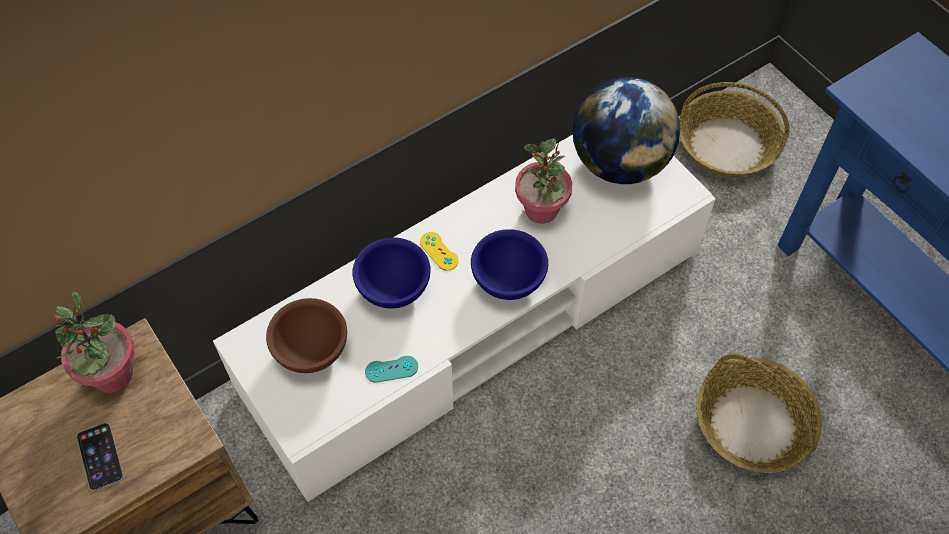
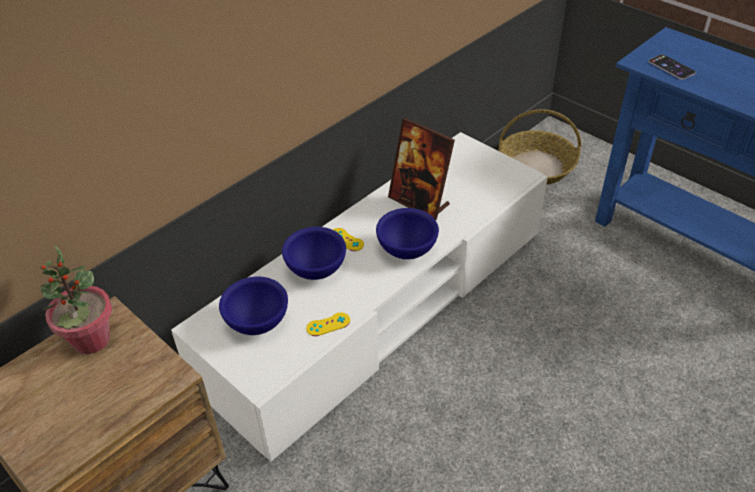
camera: 10 degrees left, 15 degrees down
phone [77,423,123,491] -> phone moved to [648,54,696,80]
brown bowl [266,298,347,373] -> blue bowl [219,277,288,335]
turquoise game controller [365,356,418,383] -> yellow game controller [306,312,350,336]
potted plant [515,139,572,224] -> picture frame [388,118,455,220]
globe [573,77,680,184] -> none
basket [696,354,822,473] -> none

